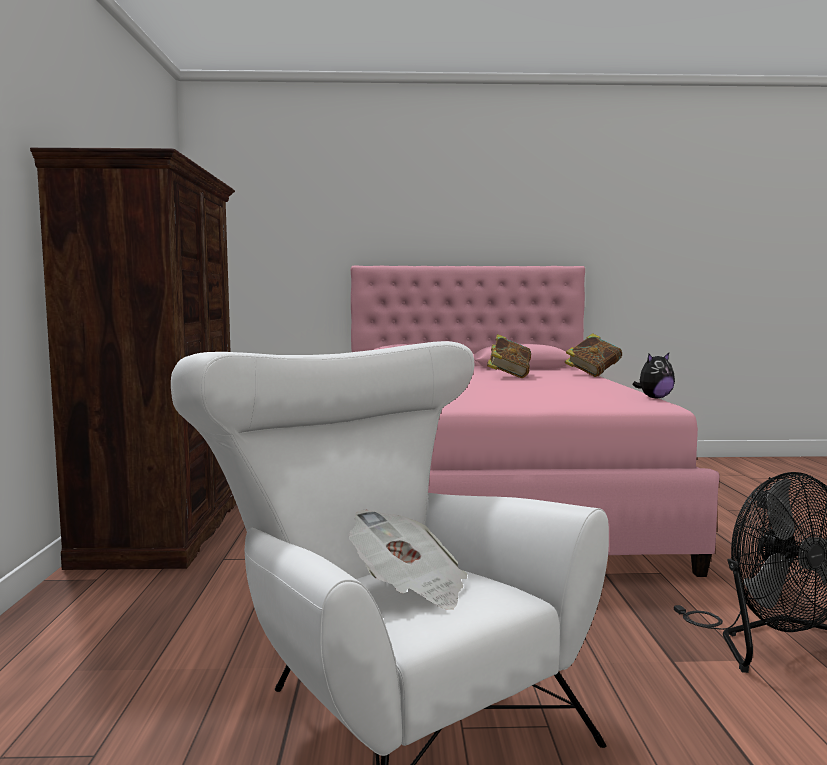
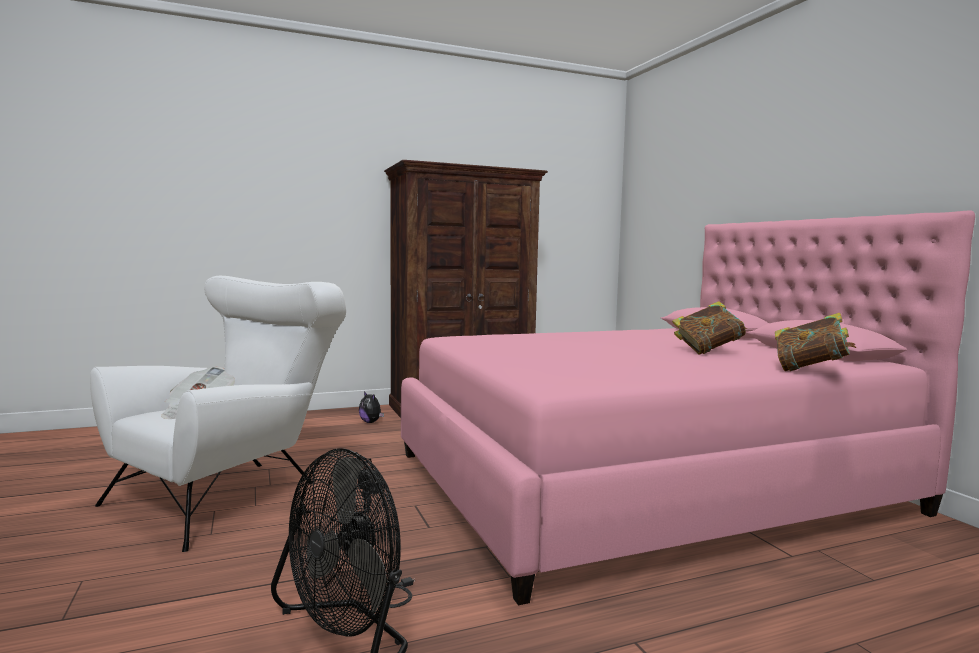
camera: 70 degrees right, 0 degrees up
plush toy [632,353,675,399] -> plush toy moved to [359,391,384,423]

